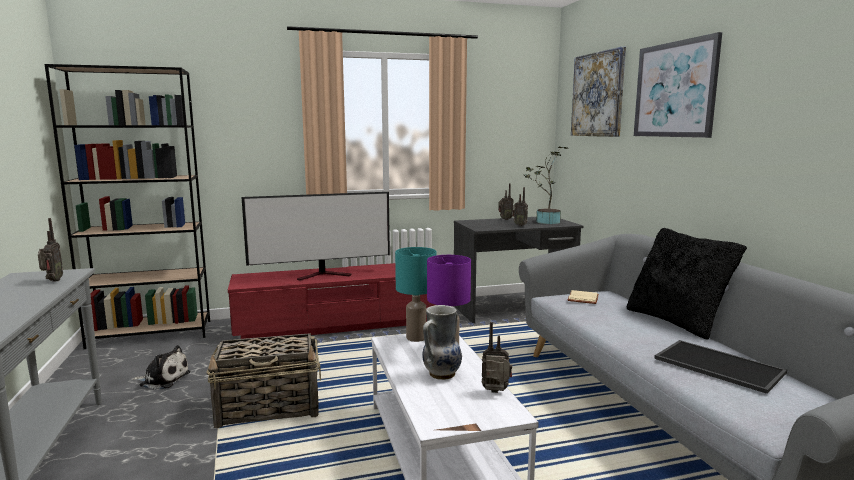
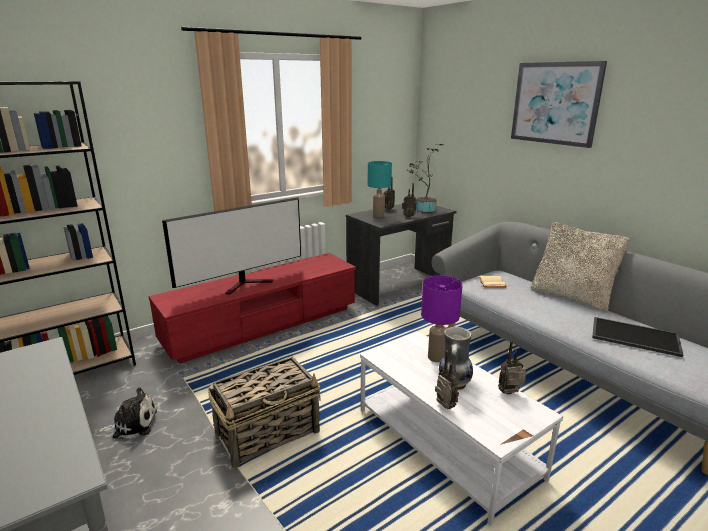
camera: 20 degrees left, 10 degrees up
radio [38,218,63,282] -> radio moved to [435,350,459,409]
turquoise table lamp [395,247,437,342] -> turquoise table lamp moved to [368,161,392,217]
picture [571,46,626,137] -> none
black pillow [627,228,747,339] -> beige pillow [530,222,631,312]

